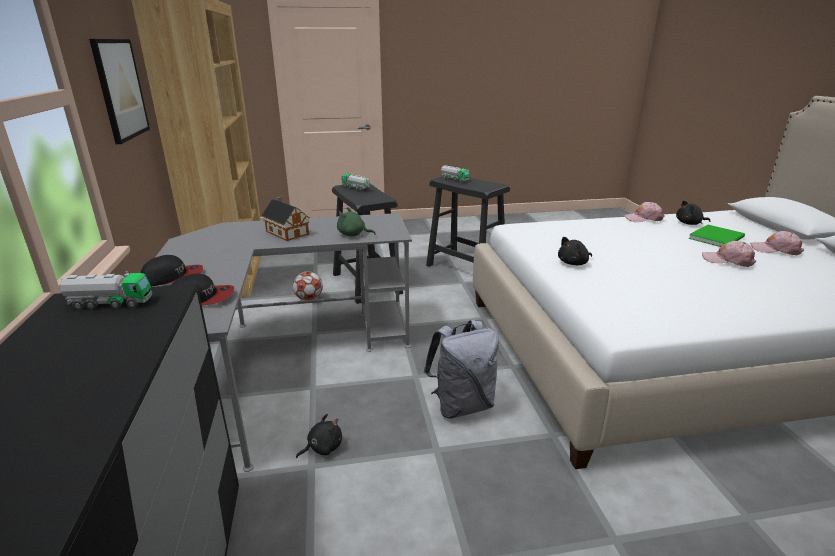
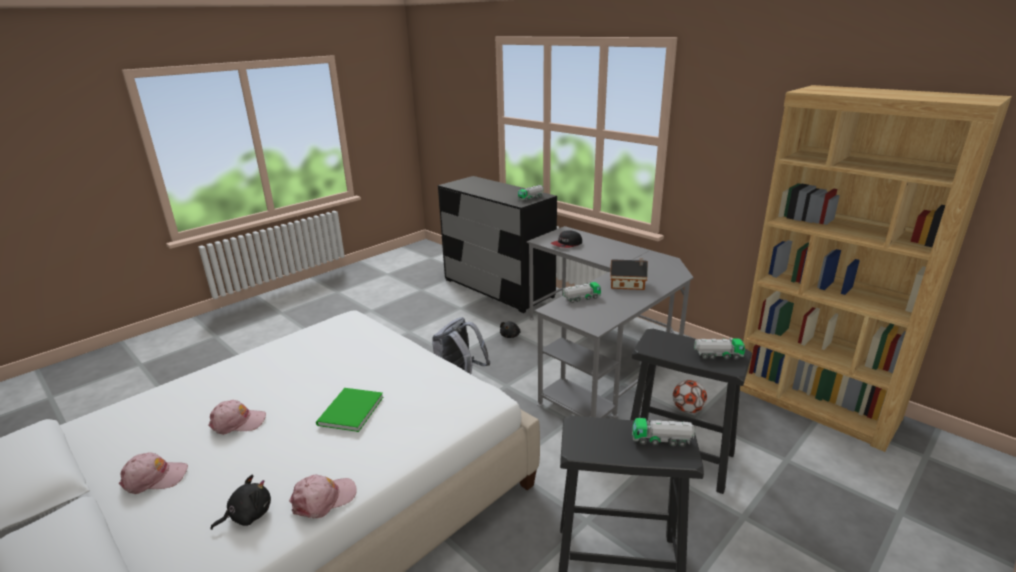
camera: 145 degrees right, 0 degrees up
picture [89,39,150,144] -> none
cap [141,255,203,286] -> none
green plush toy [337,207,376,237] -> toy truck [563,282,601,303]
black plush toy [558,237,592,265] -> none
green book [688,225,745,247] -> green book moved to [316,388,383,432]

